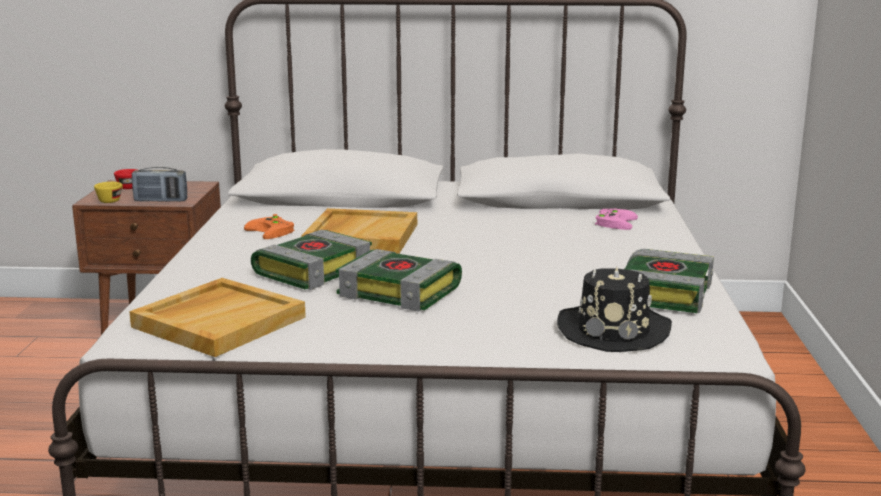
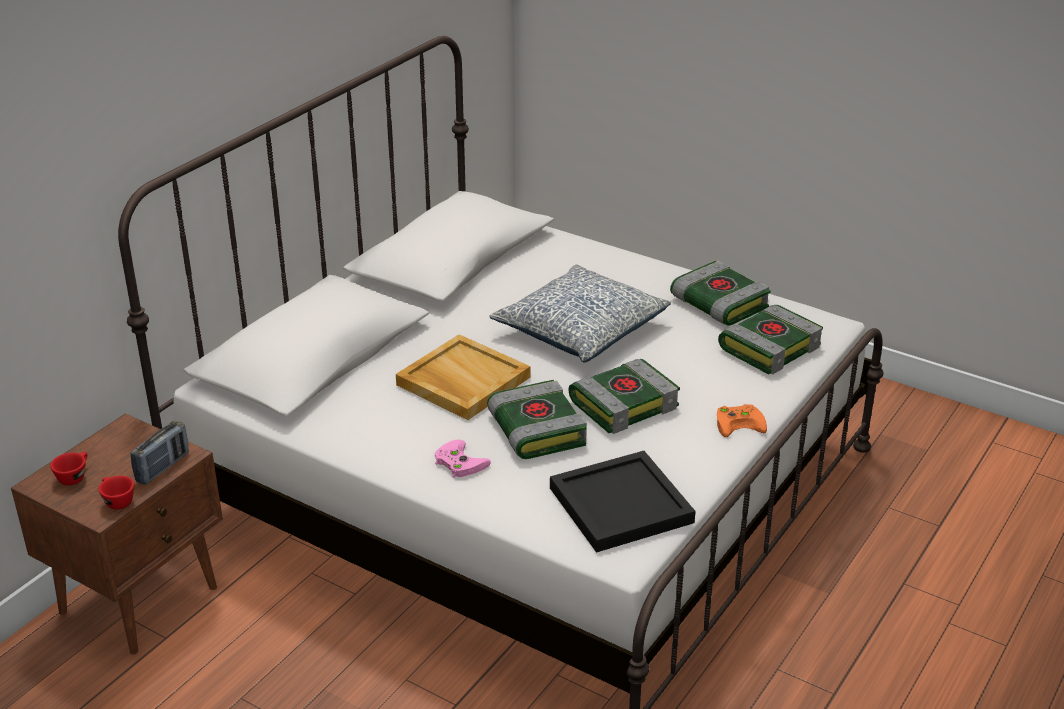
camera: 60 degrees left, 15 degrees up
yellow cup [94,182,123,203] -> red cup [99,476,134,509]
beige tray [129,278,306,357] -> black tray [550,451,696,553]
orange game controller [244,214,294,239] -> orange game controller moved to [717,404,767,437]
black hat [557,267,672,352] -> book [718,305,823,375]
pink game controller [595,208,638,230] -> pink game controller moved to [434,440,491,478]
none -> pillow [489,265,671,363]

